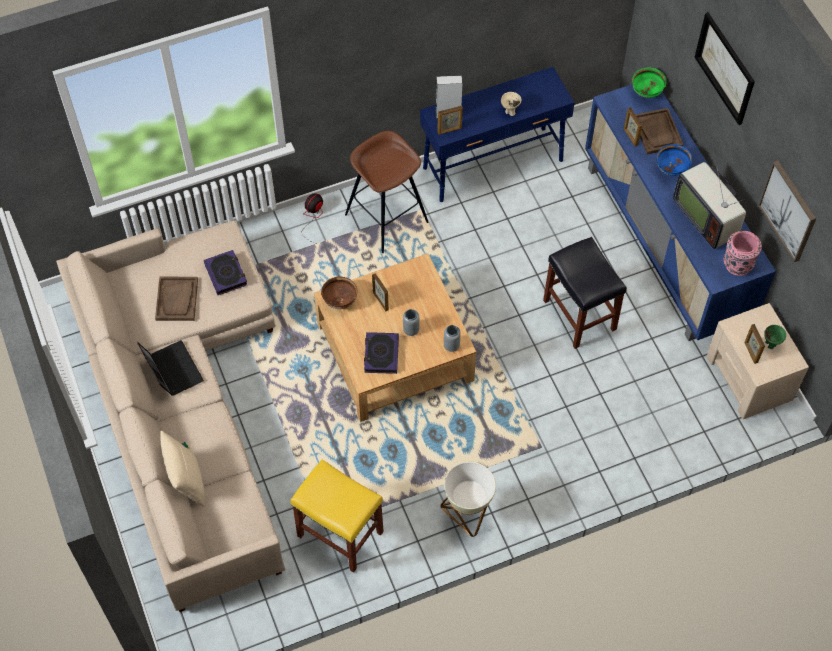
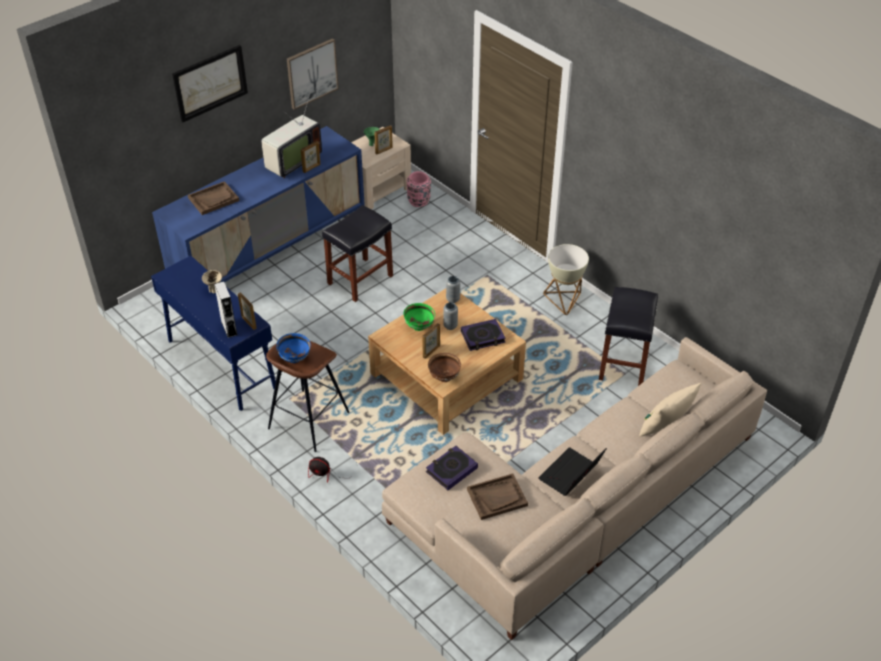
camera: 110 degrees left, 15 degrees down
yellow stool [290,459,384,573] -> black stool [599,287,658,386]
picture frame [624,107,642,147] -> picture frame moved to [301,141,320,173]
green bowl [632,67,667,98] -> green bowl moved to [403,303,435,331]
blue bowl [657,144,692,176] -> blue bowl moved to [276,333,311,363]
pink vase [724,231,762,276] -> pink vase moved to [406,171,431,207]

